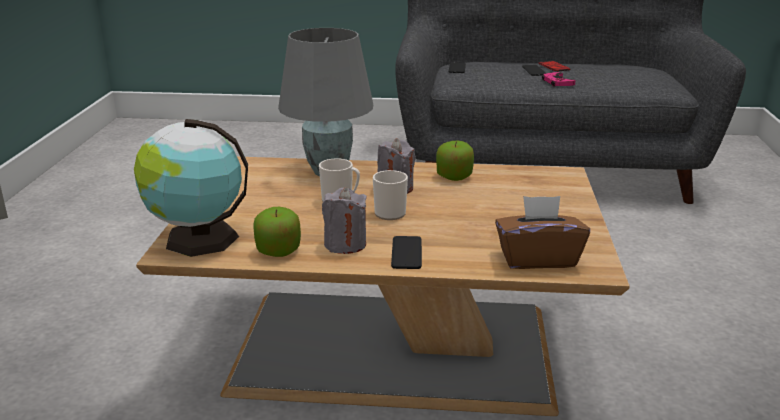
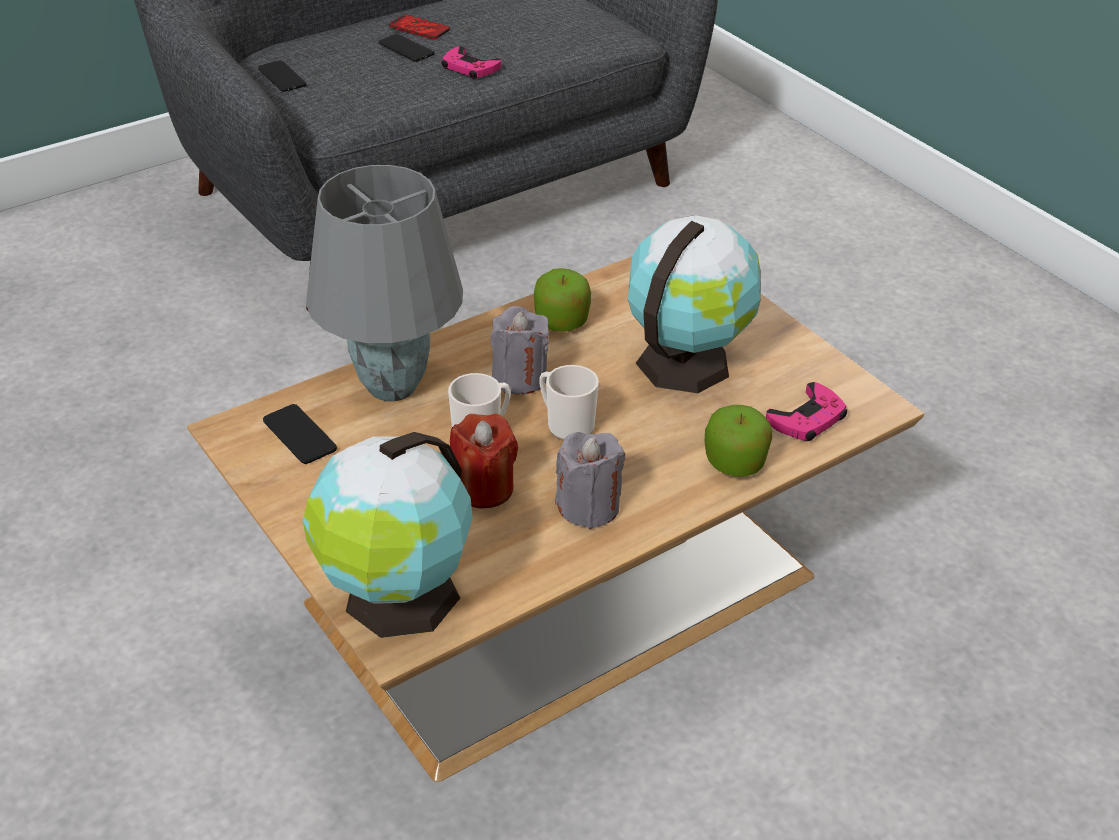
camera: 40 degrees left, 15 degrees up
apple [253,207,301,257] -> apple moved to [704,405,773,476]
phone [391,236,422,269] -> phone moved to [263,404,337,464]
brown tissue box [495,196,590,269] -> pink game controller [766,382,847,441]
none -> red candle [450,414,518,508]
none -> globe [628,215,761,393]

